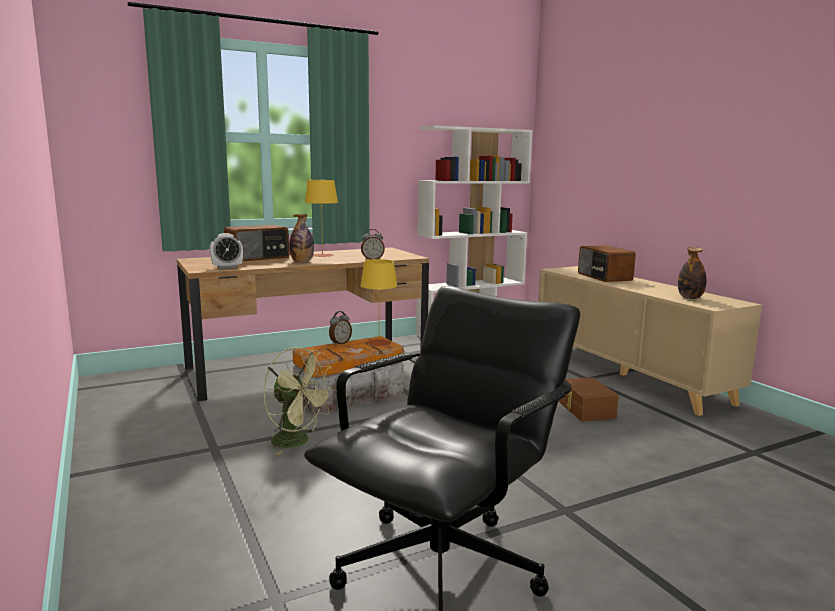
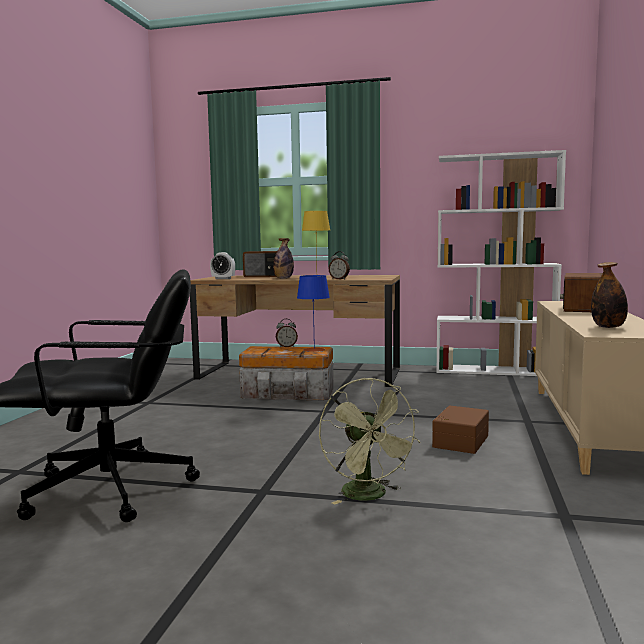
camera: 40 degrees right, 5 degrees down
green fan [263,347,335,455] -> green fan moved to [319,378,421,505]
yellow table lamp [360,259,397,346] -> blue table lamp [297,275,330,352]

